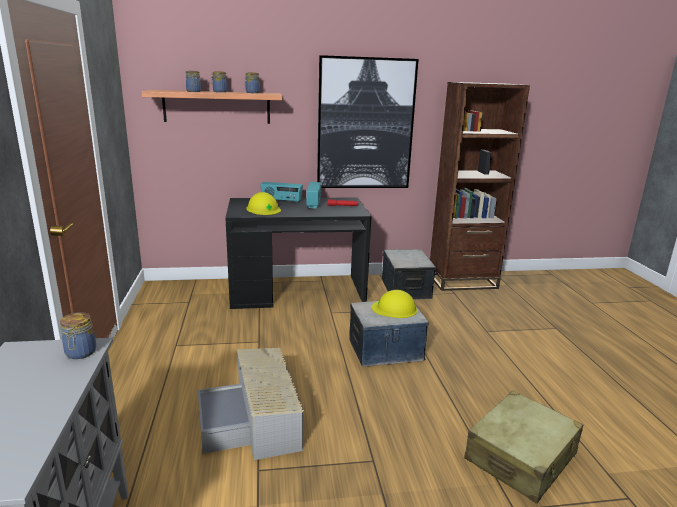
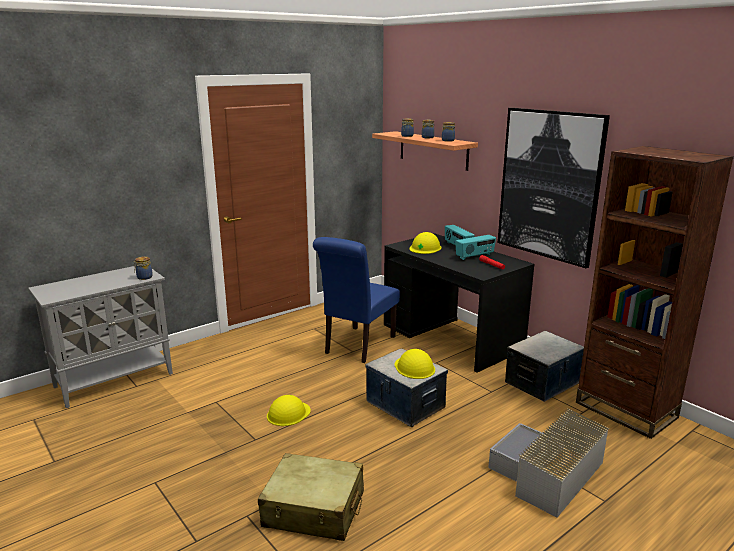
camera: 60 degrees right, 0 degrees up
grey storage box [198,348,304,460] -> grey storage box moved to [488,408,609,518]
none -> yellow hard hat [267,395,311,426]
none -> blue chair [313,237,400,363]

